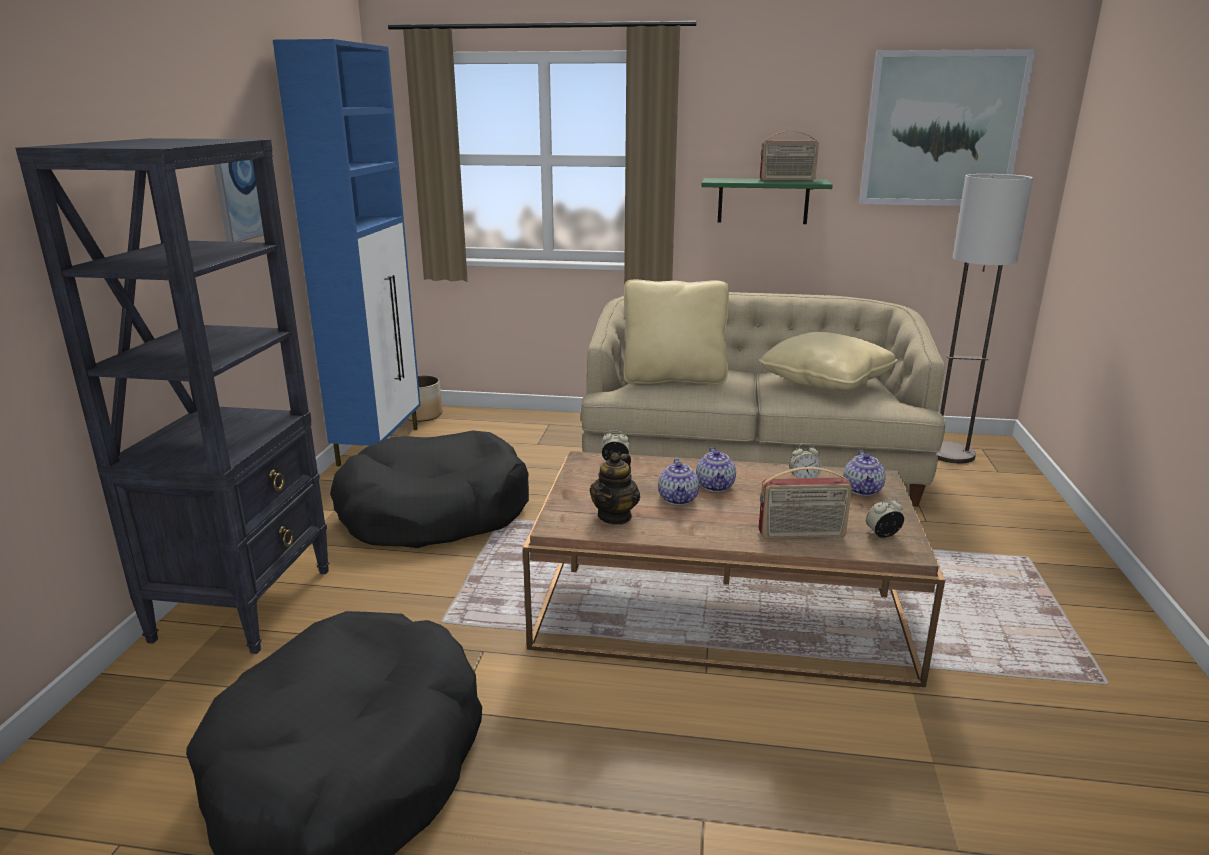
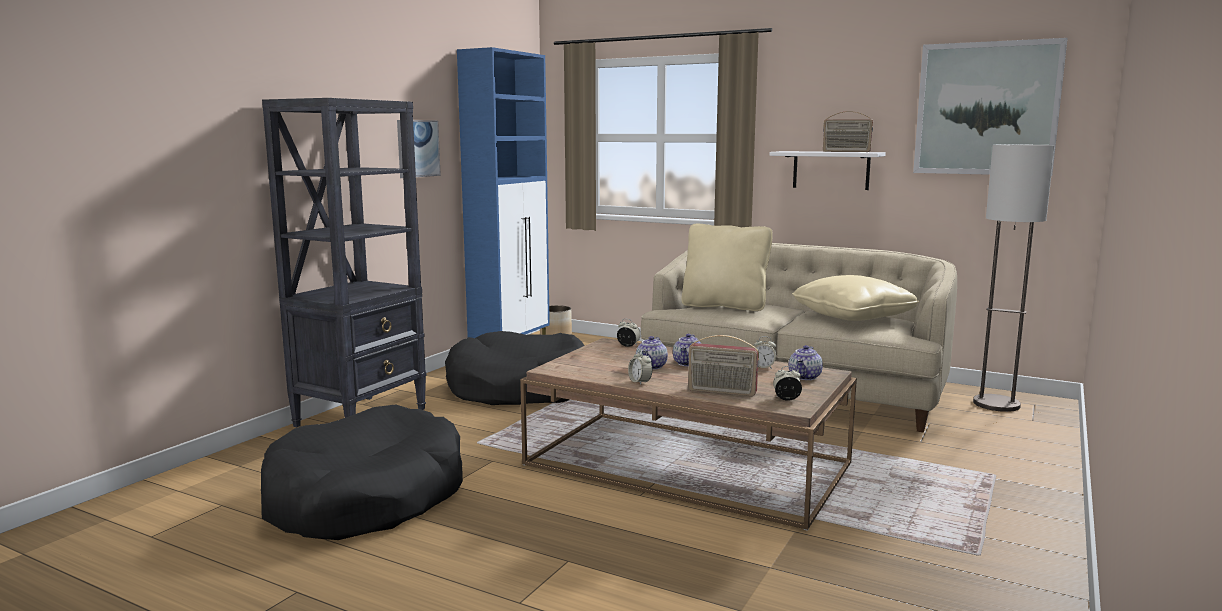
camera: 20 degrees right, 10 degrees down
teapot [590,452,640,525] -> none
green shelf [701,178,833,224] -> white shelf [769,151,886,190]
none -> alarm clock [628,349,652,385]

